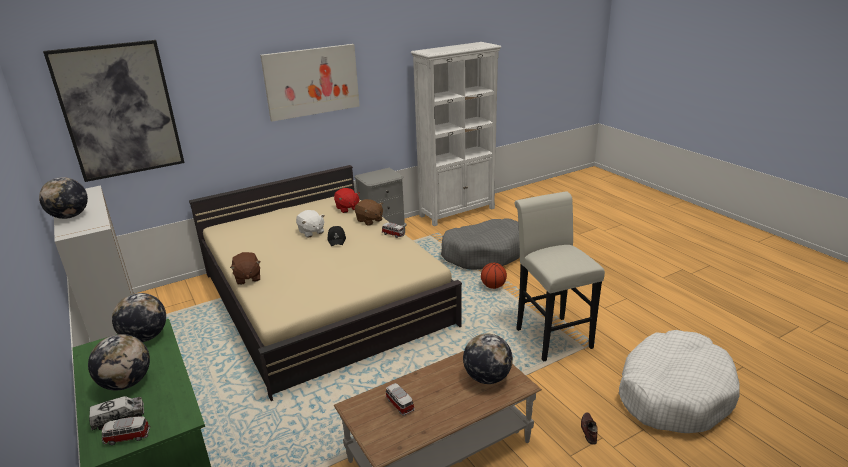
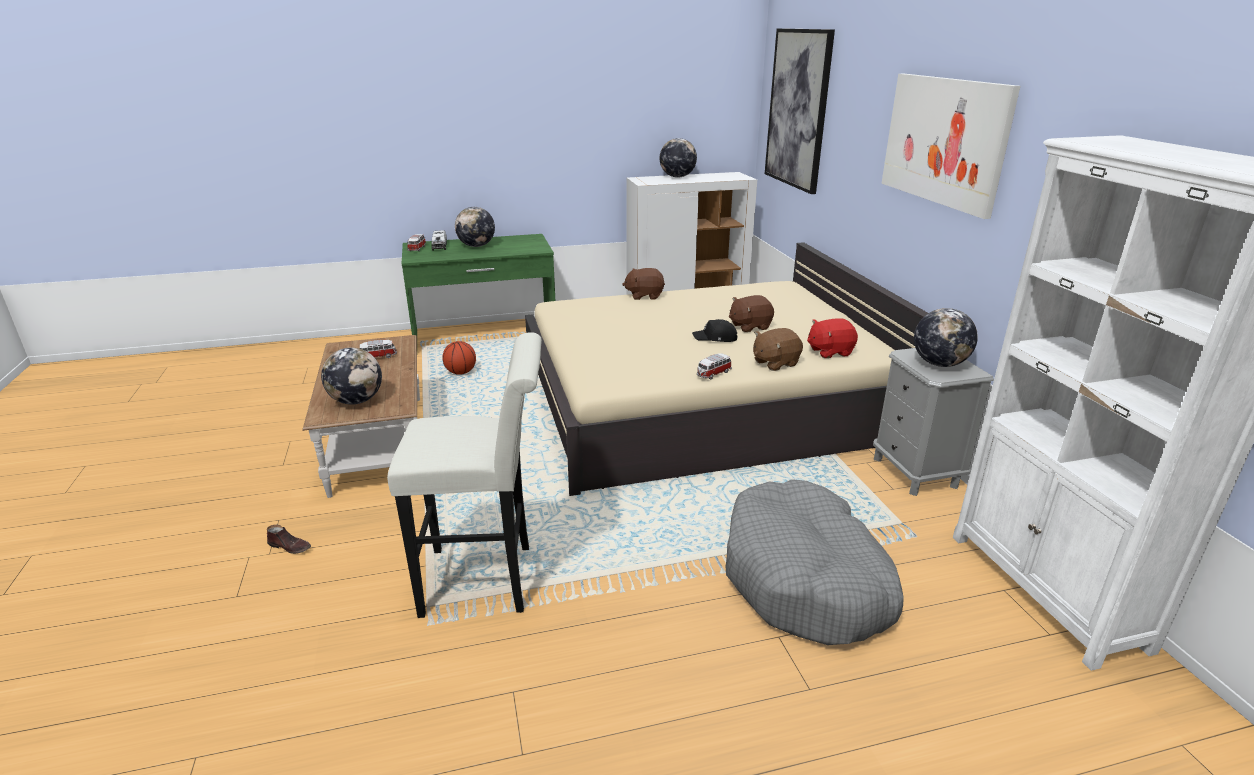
camera: 105 degrees right, 0 degrees up
globe [112,293,166,342] -> globe moved to [914,308,978,367]
white plush toy [296,210,325,238] -> brown plush toy [729,295,774,332]
basketball [481,263,507,289] -> basketball moved to [442,341,476,375]
white dog bed [619,330,740,433] -> none

